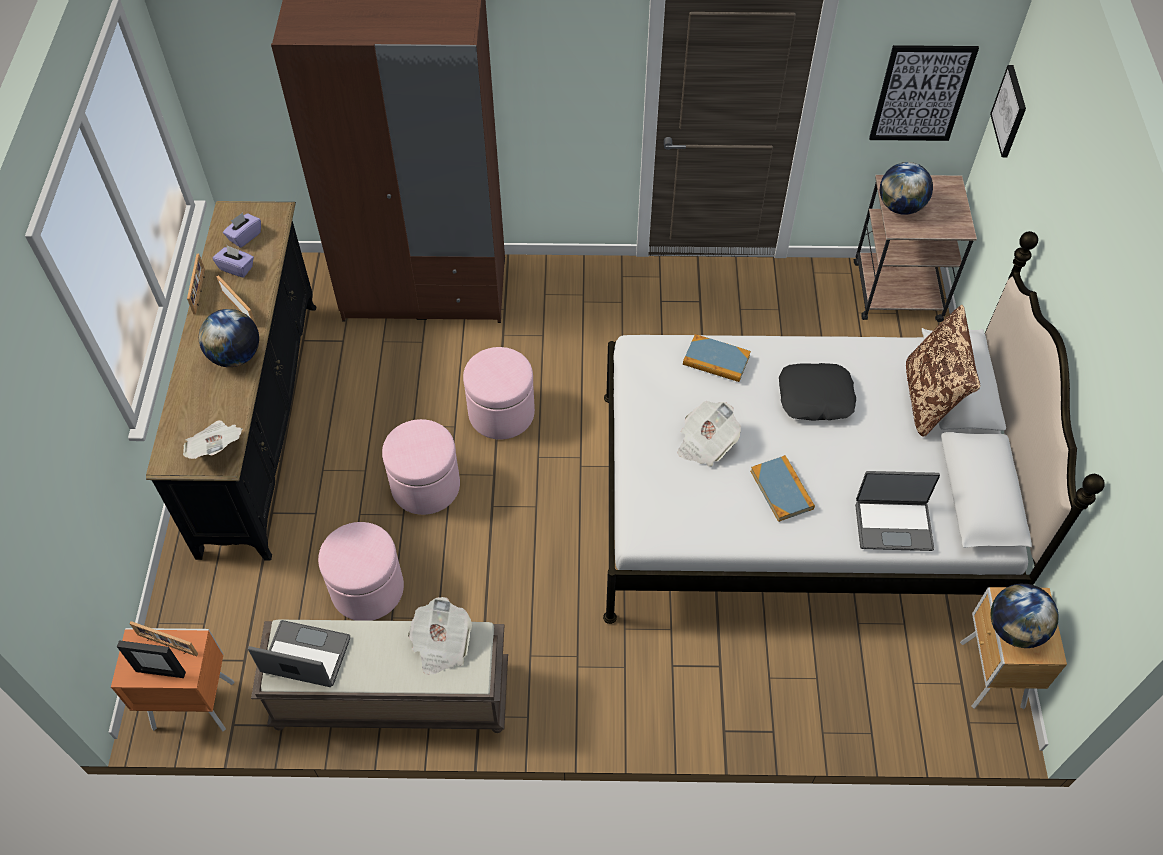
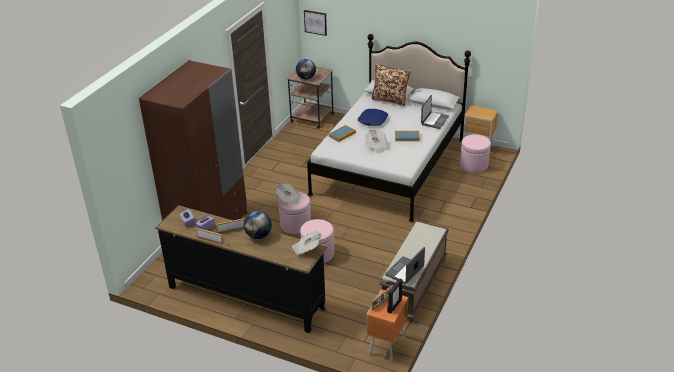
camera: 65 degrees left, 20 degrees down
pink ottoman [318,522,404,621] -> pink ottoman moved to [460,134,491,173]
newspaper [408,597,472,675] -> newspaper moved to [276,183,301,205]
black pillow [779,363,856,421] -> blue pillow [358,109,388,126]
picture [869,45,979,141] -> none
globe [990,584,1059,648] -> none

